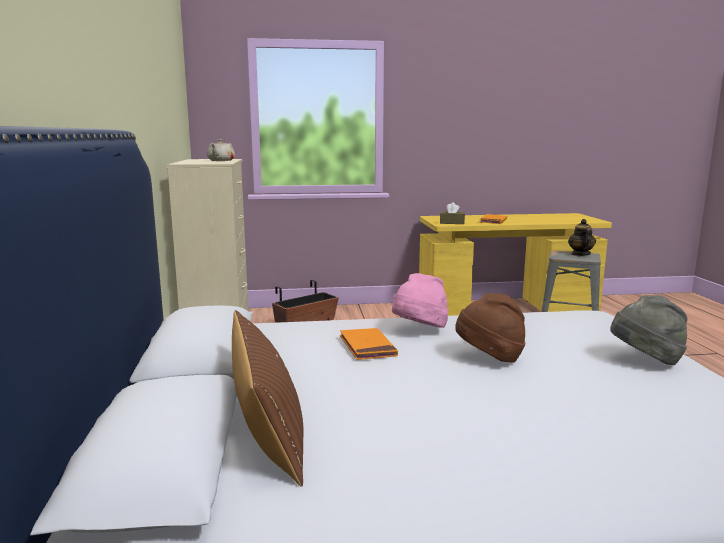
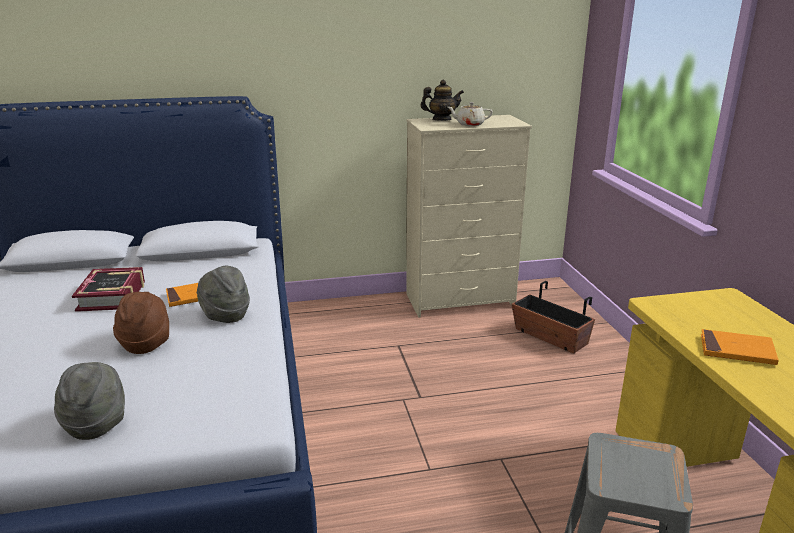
camera: 85 degrees right, 10 degrees up
brown pillow [232,310,303,487] -> none
pink hat [392,273,448,328] -> grey hat [197,266,250,323]
brown tissue box [440,202,465,224] -> none
teapot [568,219,596,256] -> teapot moved to [420,80,464,121]
none -> book [72,267,145,312]

